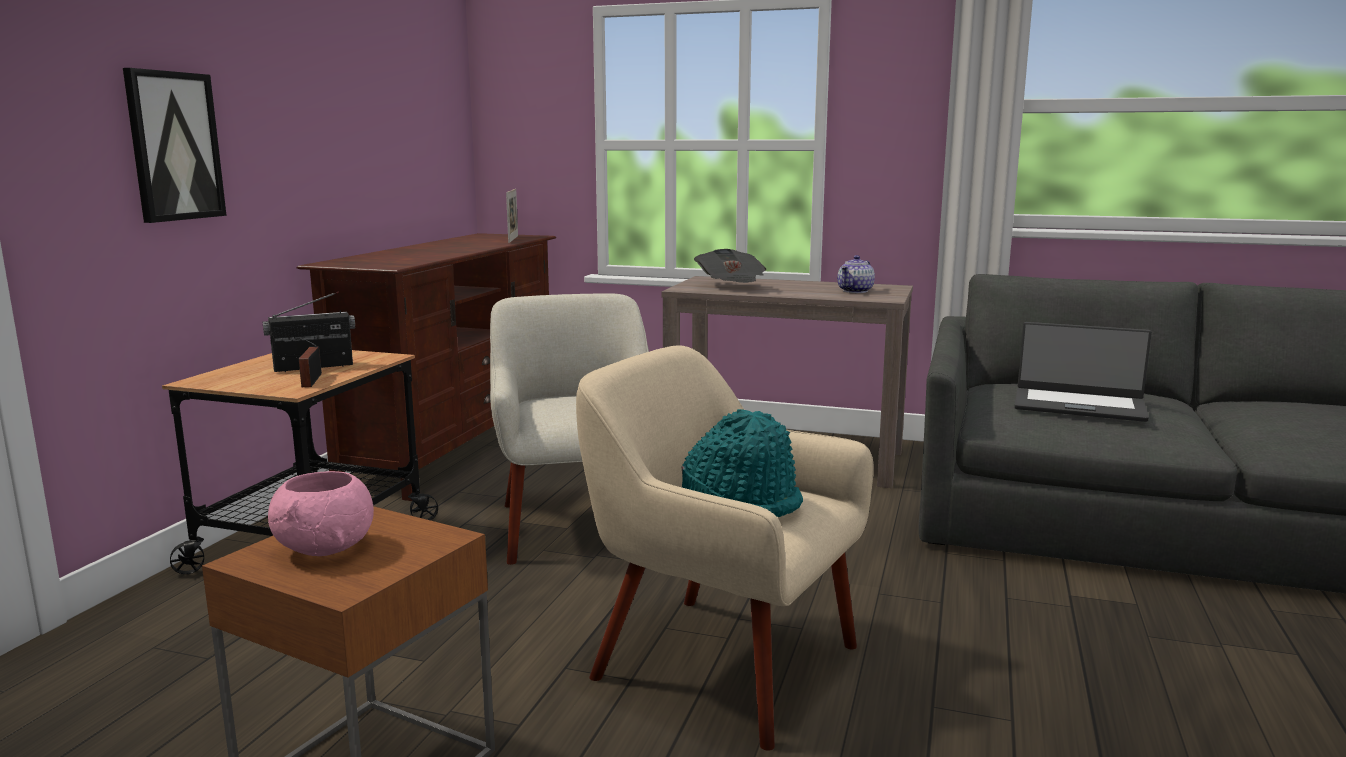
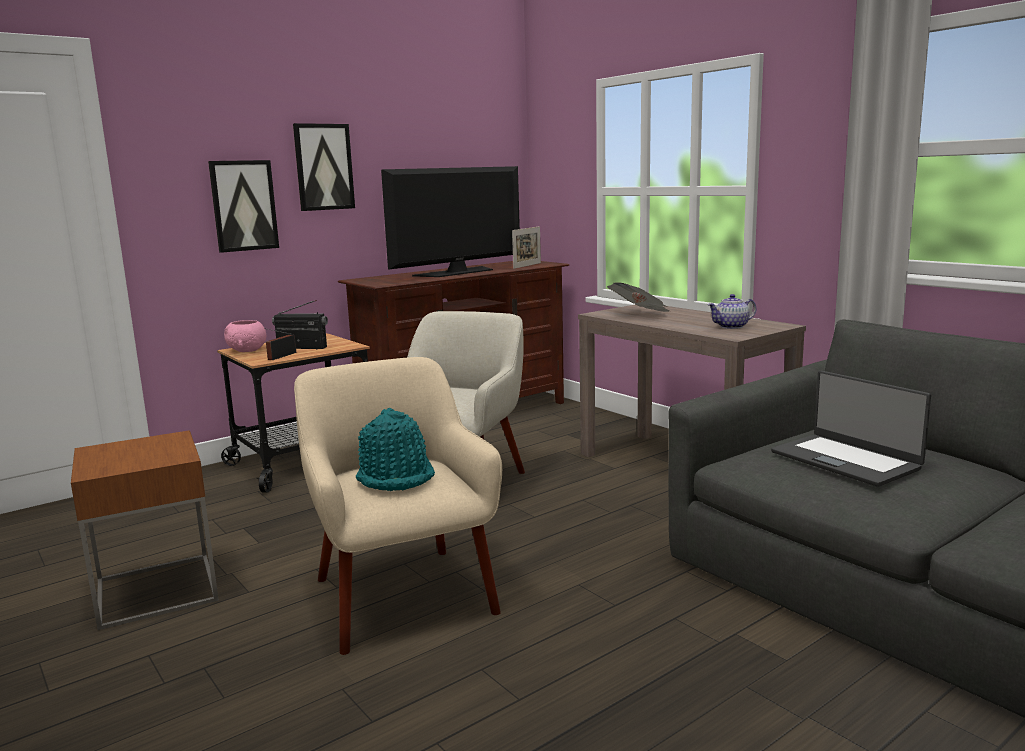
camera: 35 degrees right, 0 degrees up
pink bowl [268,471,374,556] -> pink bowl moved to [224,320,266,352]
none -> picture [293,123,355,211]
none -> television [381,166,520,277]

